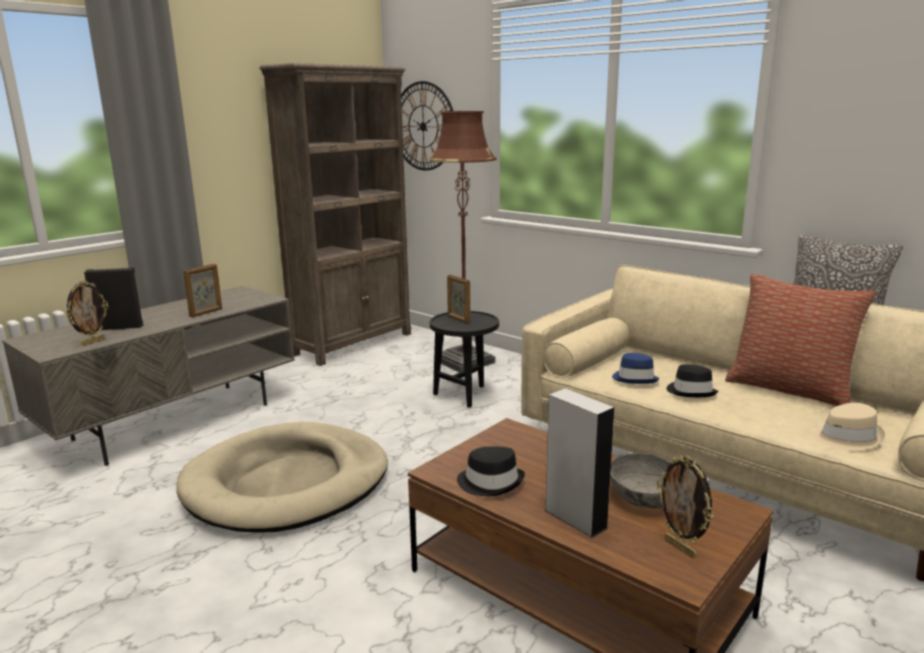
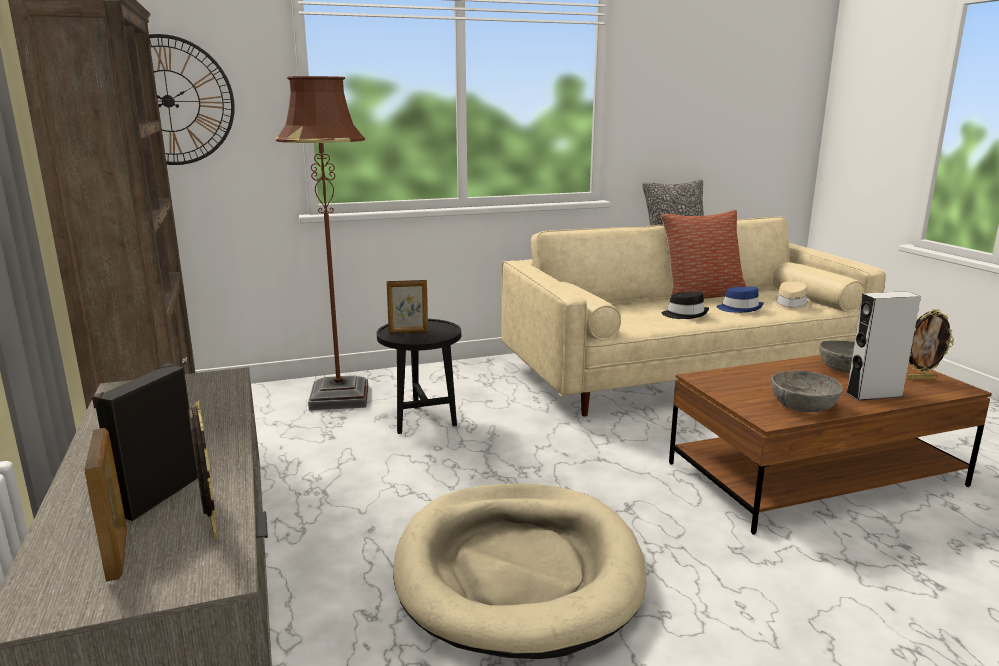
camera: 60 degrees left, 0 degrees up
picture frame [183,264,222,317] -> picture frame moved to [84,428,127,582]
black hat [457,446,525,496] -> grey bowl [771,371,843,412]
blue hat [612,353,660,384] -> blue hat moved to [716,287,764,313]

